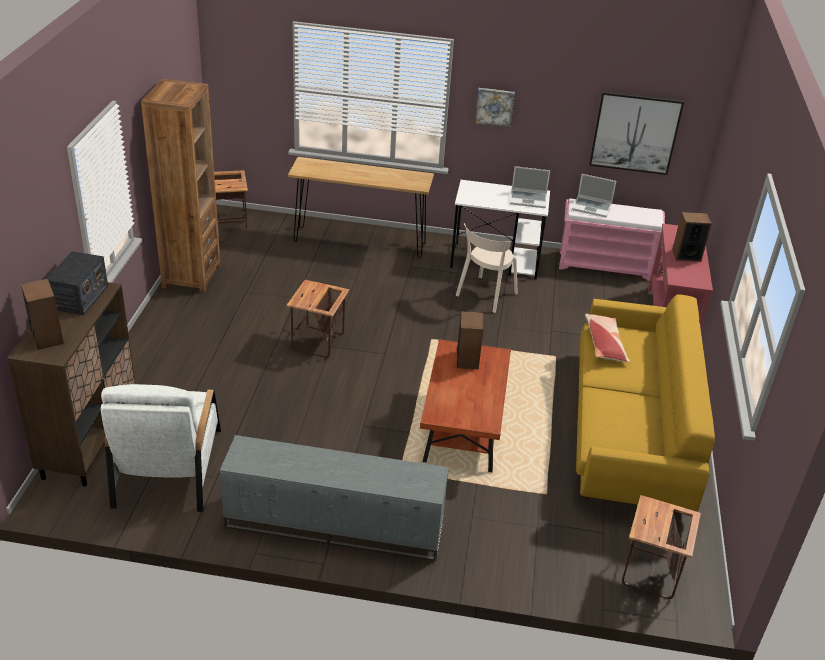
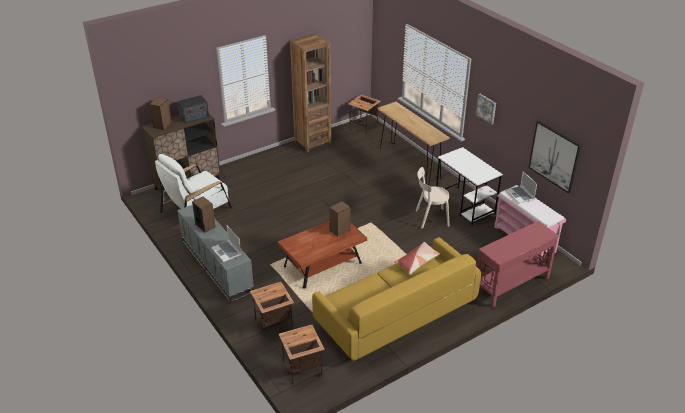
camera: 50 degrees right, 0 degrees up
side table [287,280,349,358] -> side table moved to [250,282,294,337]
laptop [510,166,550,208] -> laptop moved to [211,226,241,262]
speaker [672,212,712,262] -> speaker moved to [192,197,215,232]

